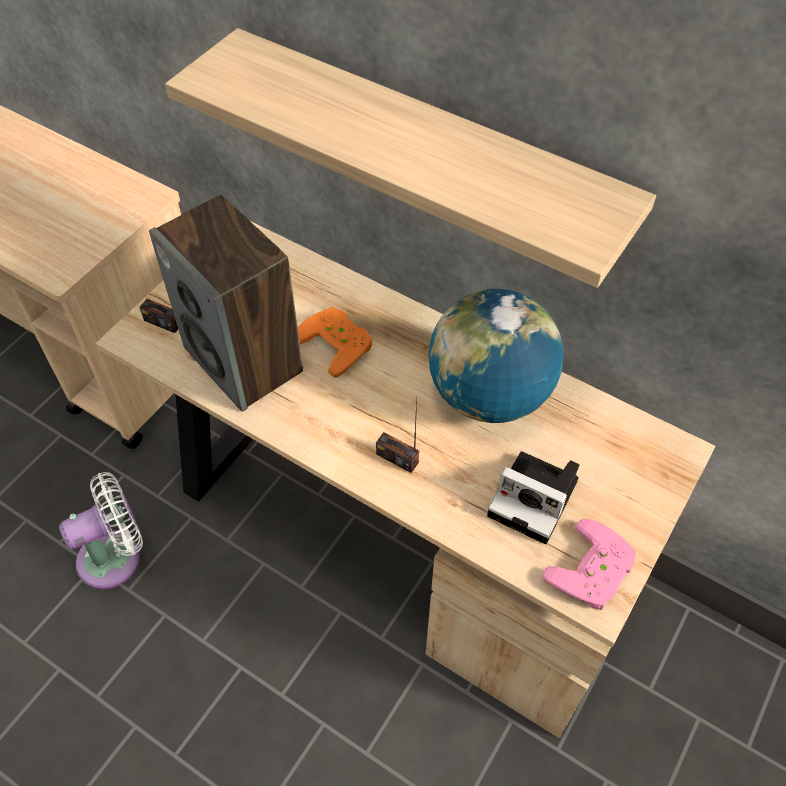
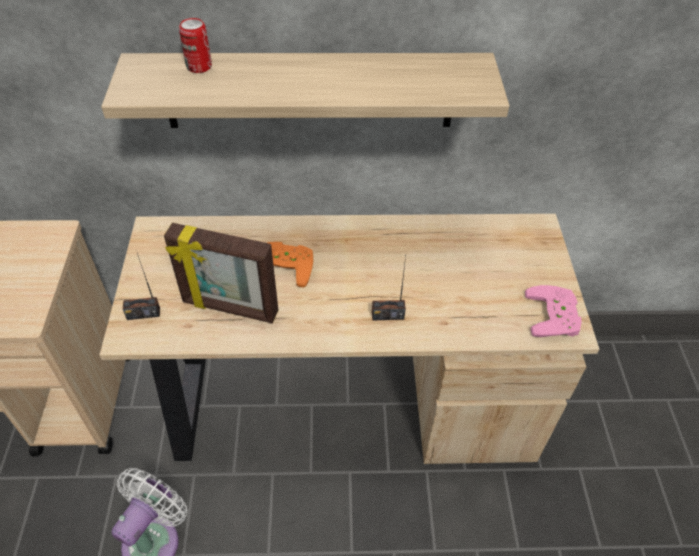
camera: 35 degrees left, 5 degrees down
speaker [149,195,303,412] -> picture frame [164,223,278,323]
globe [428,289,564,423] -> none
camera [487,452,580,544] -> none
none -> can [179,18,212,73]

